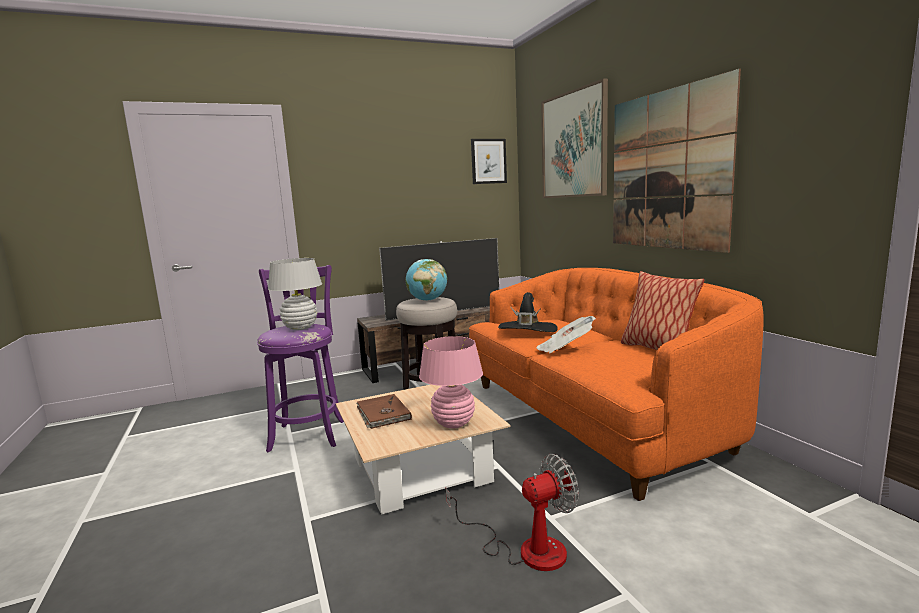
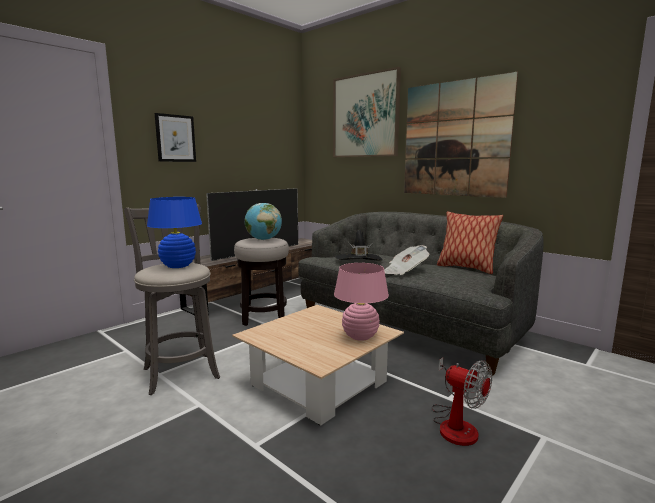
camera: 25 degrees left, 0 degrees up
purple stool [257,265,344,452] -> grey stool [124,205,220,395]
white table lamp [268,258,322,330] -> blue table lamp [147,197,202,268]
brown book [356,394,412,429] -> none
fan [445,454,579,571] -> fan turned 90 degrees clockwise [432,358,492,446]
orange sofa [469,268,764,501] -> grey sofa [298,212,543,376]
picture [471,139,507,184] -> picture moved to [155,113,196,162]

